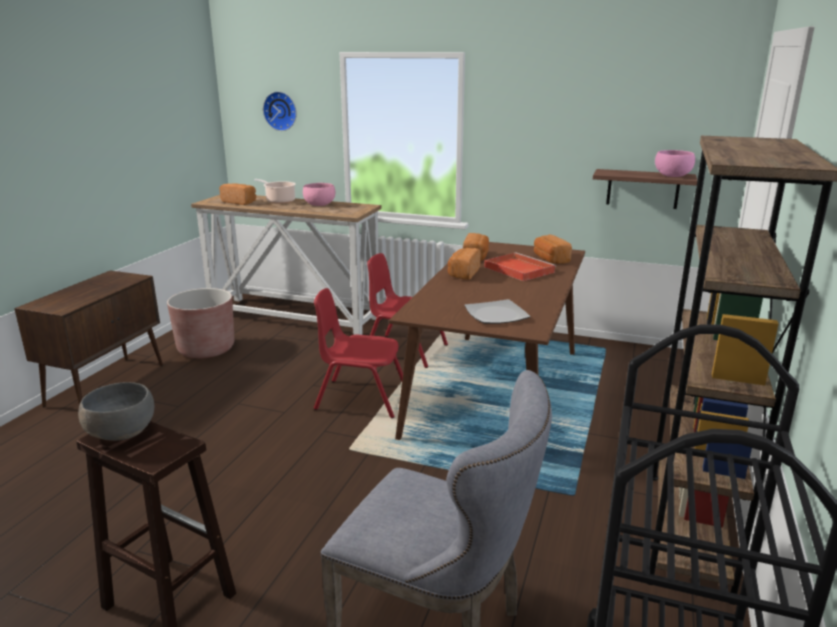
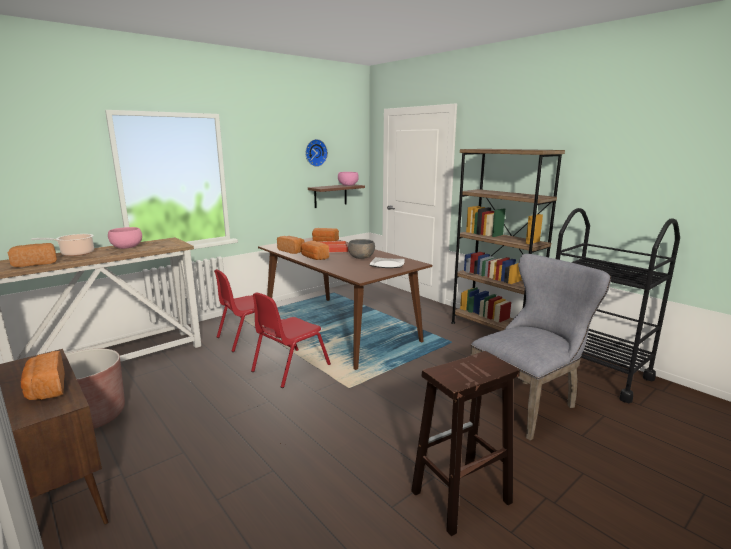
camera: 60 degrees left, 5 degrees down
grey bowl [78,382,154,441] -> grey bowl moved to [348,239,375,259]
wall clock [263,91,297,131] -> wall clock moved to [305,139,328,167]
none -> bread [21,351,65,400]

